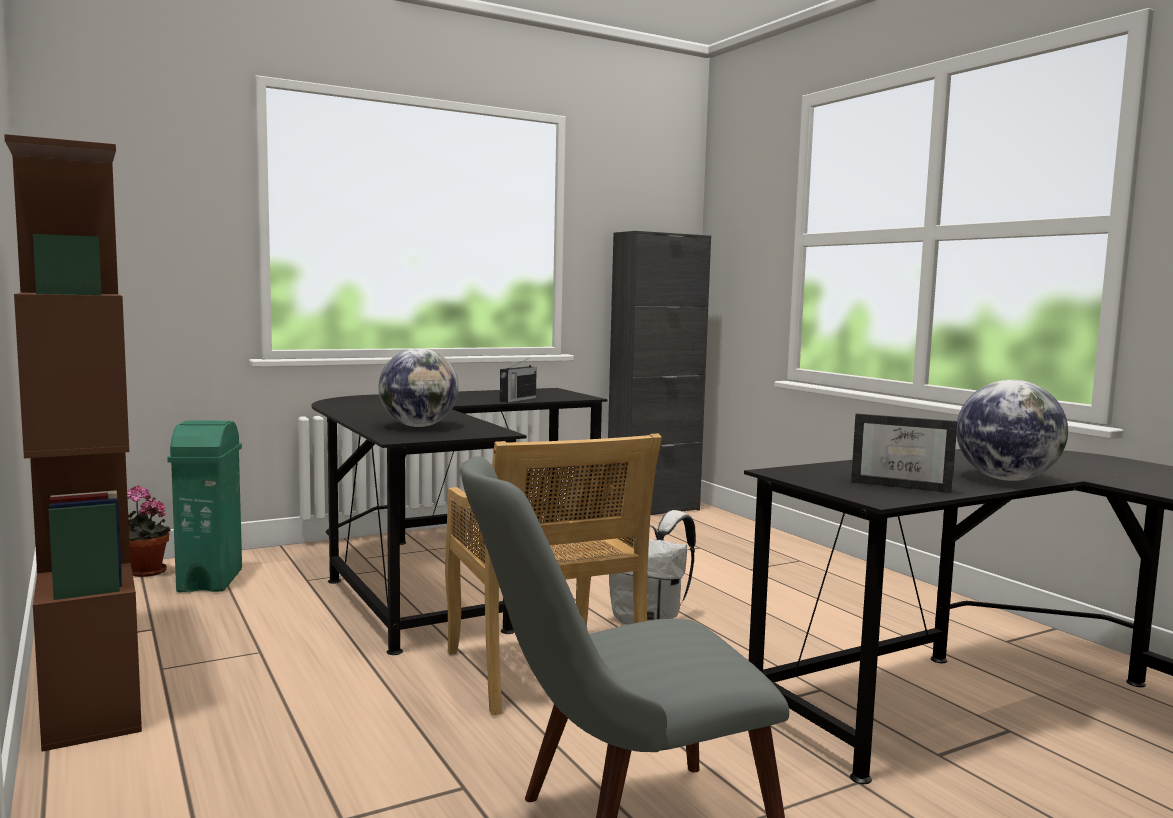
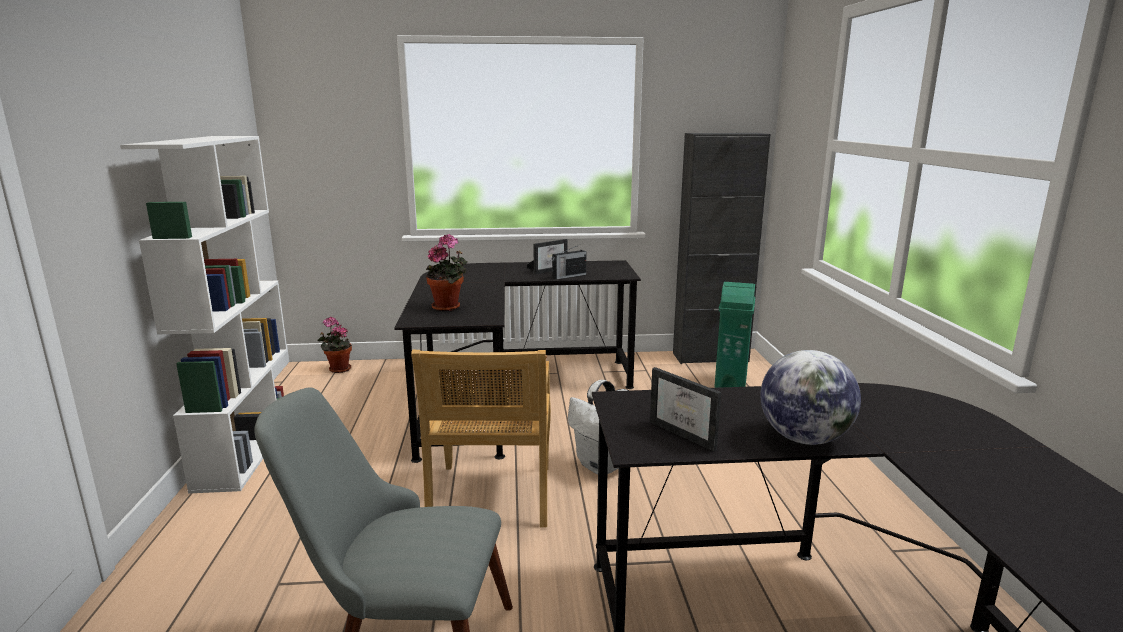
camera: 25 degrees right, 10 degrees up
brown bookcase [4,134,142,752] -> white bookcase [120,136,288,493]
green trash can [167,421,242,592] -> green trash can moved to [714,282,755,388]
globe [378,348,459,427] -> potted plant [426,234,467,311]
none -> picture frame [527,239,568,274]

